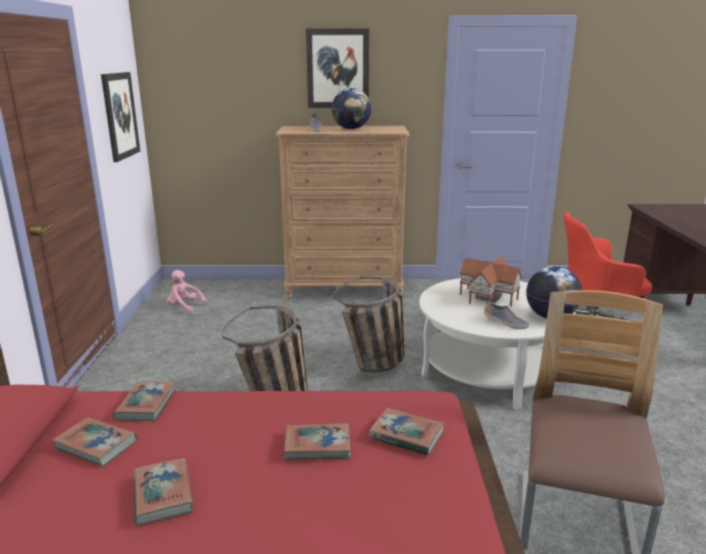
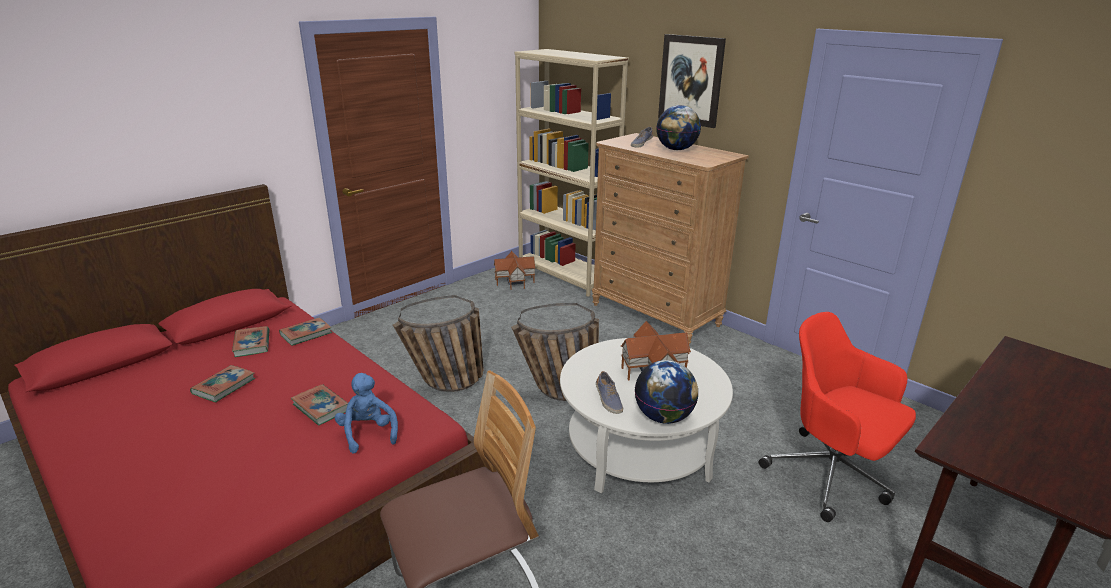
camera: 45 degrees right, 5 degrees up
picture [101,72,140,162] -> none
pink plush toy [167,270,207,313] -> toy house [494,251,536,290]
book [369,408,444,456] -> blue plush toy [335,373,398,454]
none -> beige bookcase [515,49,629,297]

